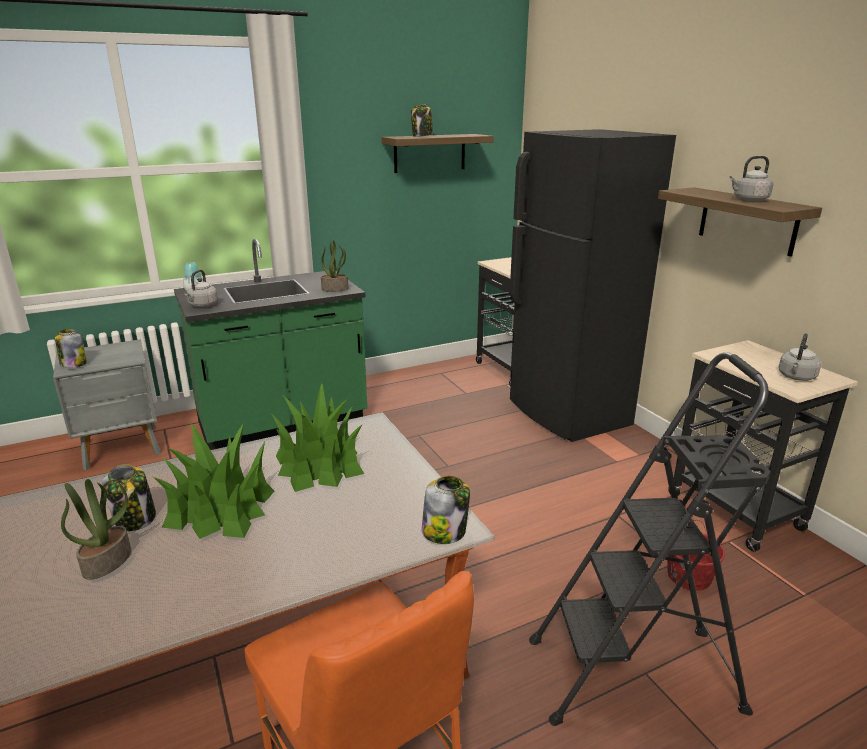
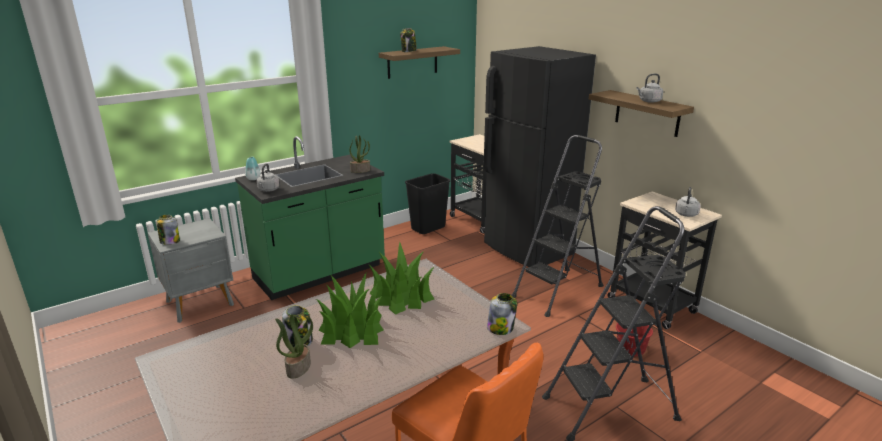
camera: 10 degrees left, 0 degrees up
none -> black trash can [405,173,450,234]
none -> step ladder [512,135,604,317]

